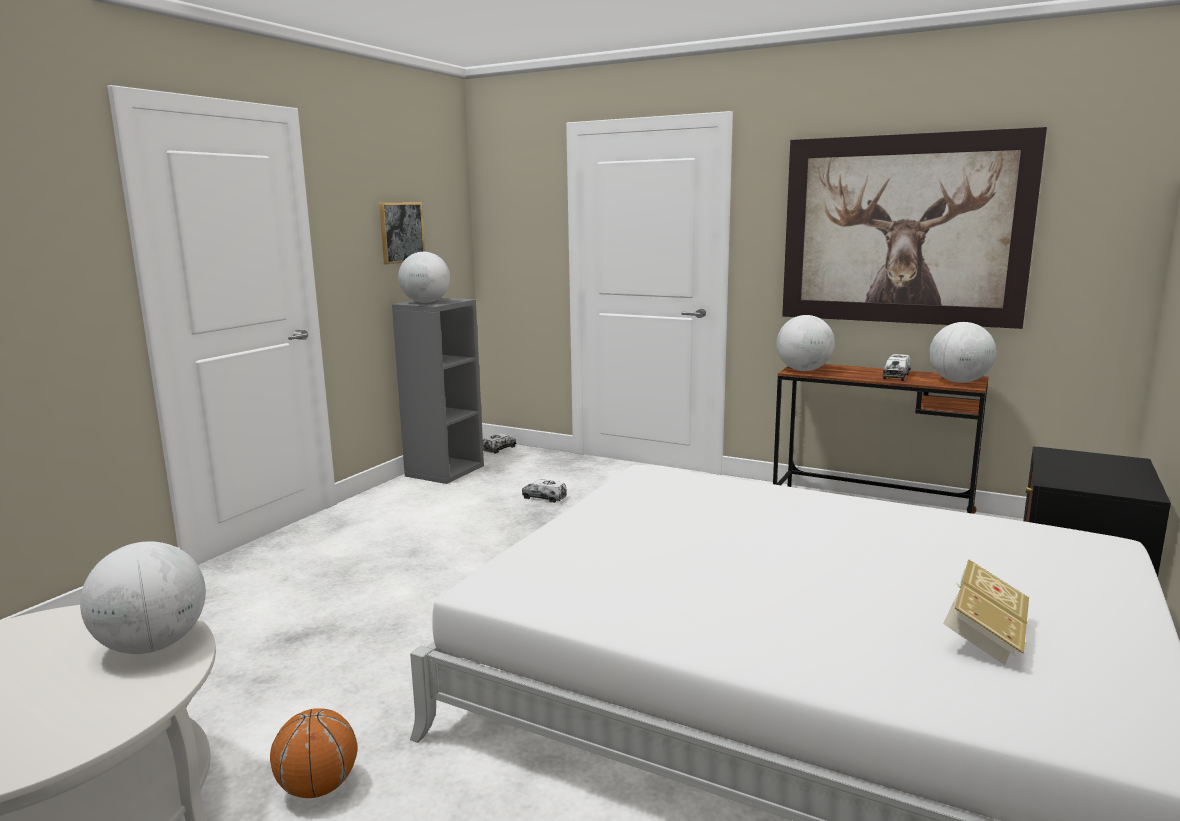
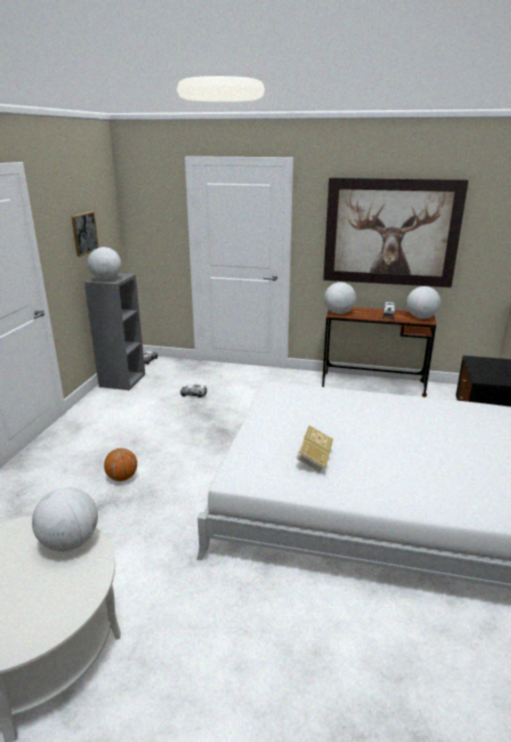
camera: 15 degrees left, 10 degrees up
basketball [270,708,357,798] -> basketball moved to [104,448,137,481]
book [943,559,1029,665] -> book moved to [296,425,333,472]

